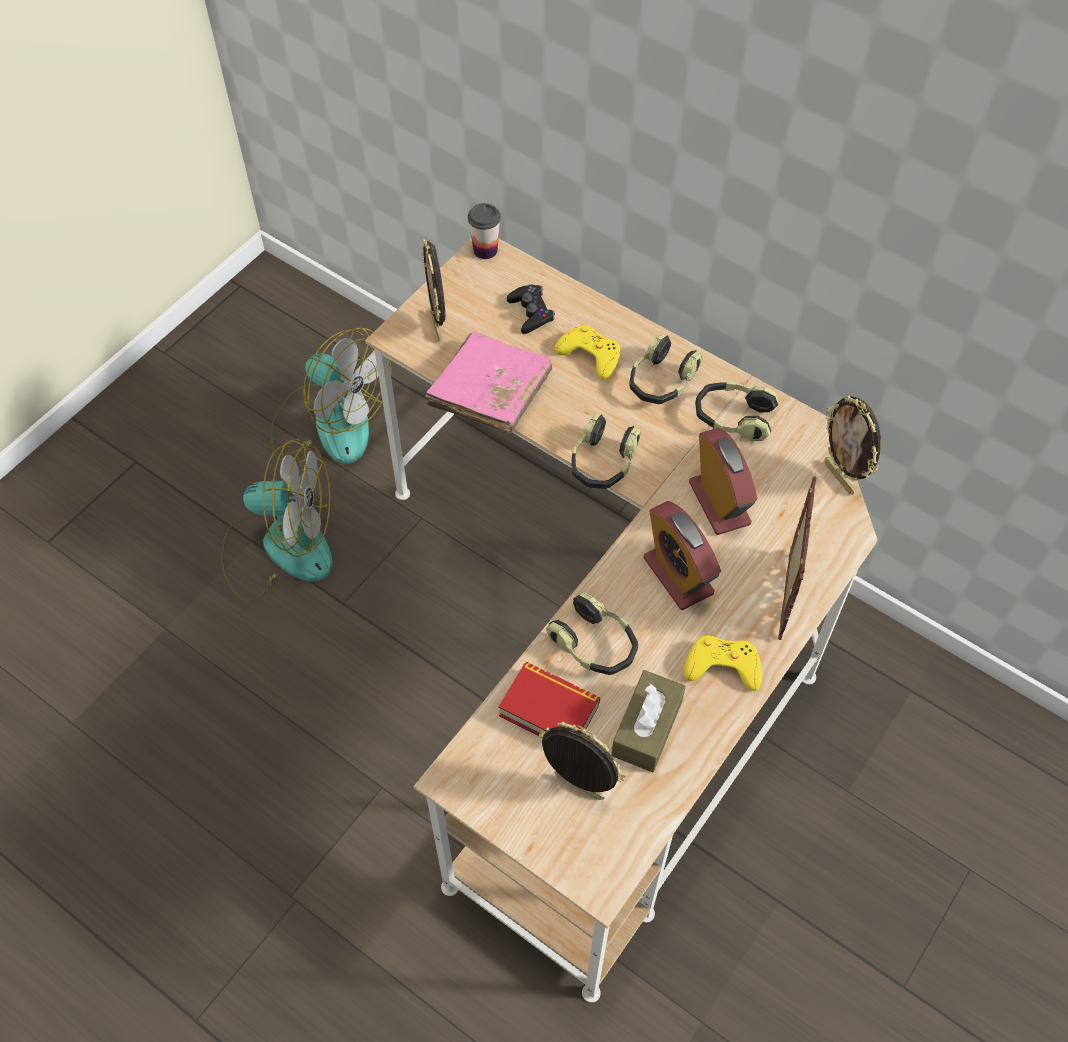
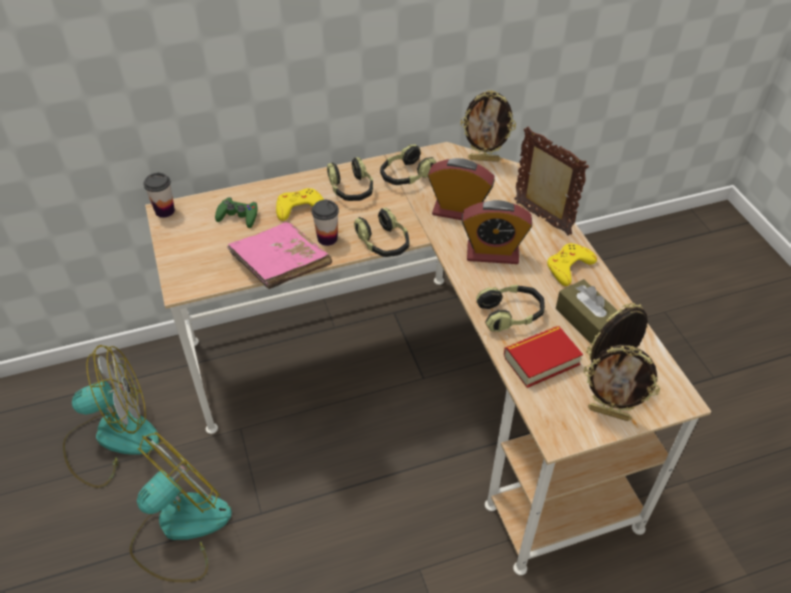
camera: 55 degrees left, 10 degrees down
picture frame [422,239,445,342] -> picture frame moved to [583,345,660,421]
black game controller [507,285,555,334] -> green game controller [215,197,258,228]
none -> cup [311,200,339,246]

